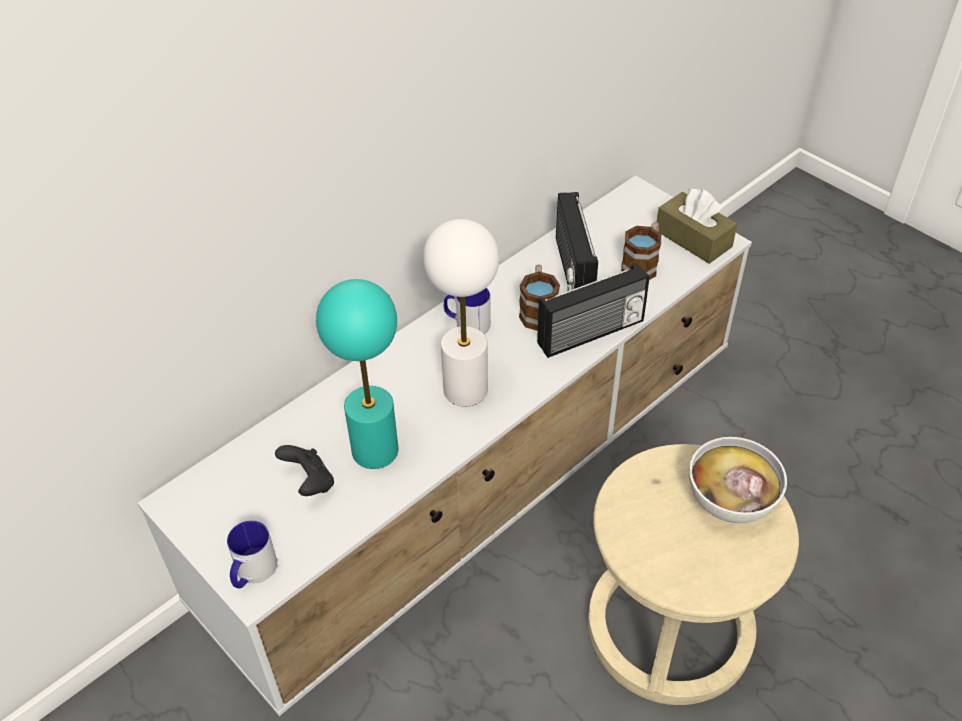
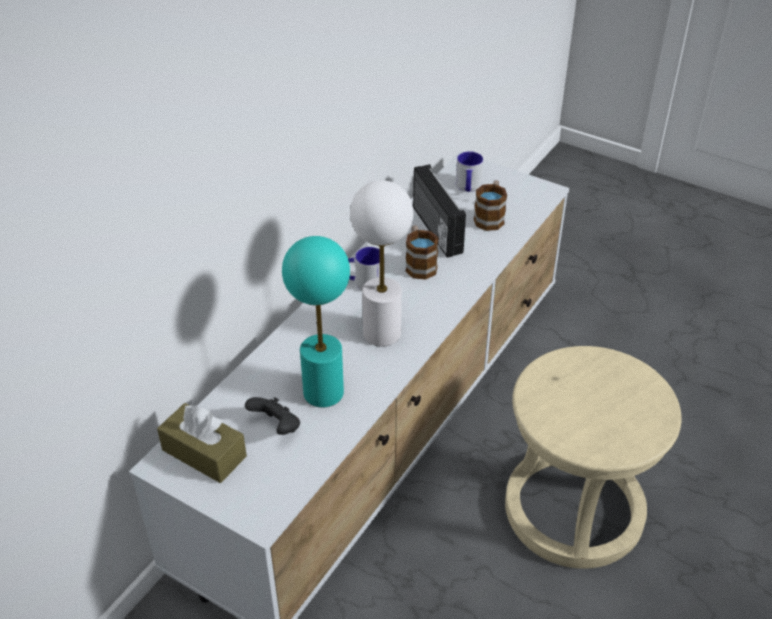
camera: 15 degrees left, 5 degrees down
mug [227,520,277,588] -> mug moved to [456,151,483,192]
radio [537,263,650,358] -> none
brown tissue box [657,188,737,264] -> brown tissue box moved to [157,403,247,483]
bowl [689,437,787,523] -> none

